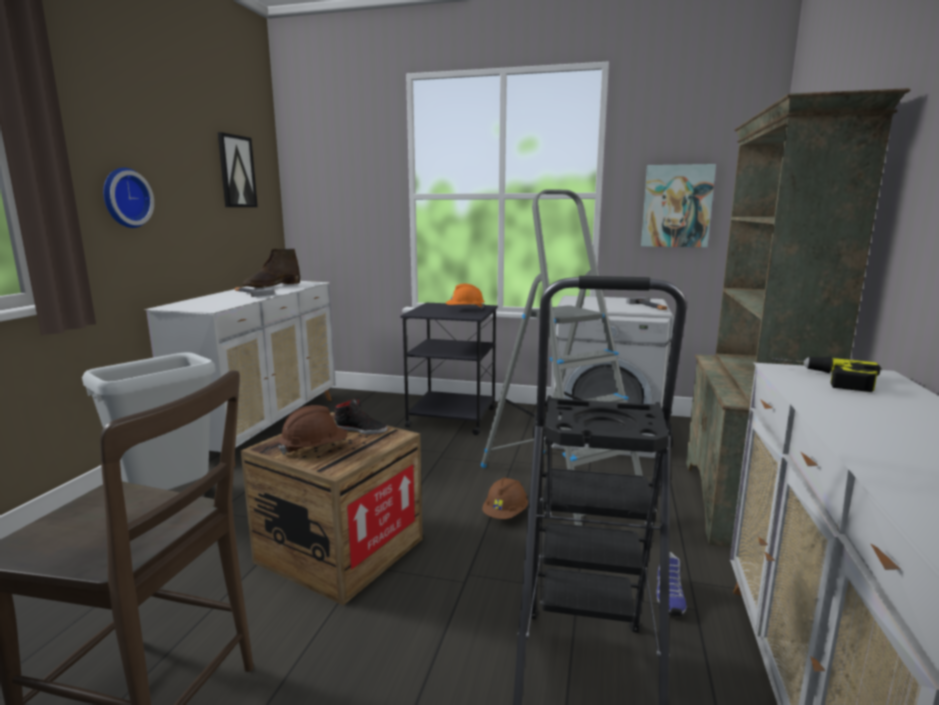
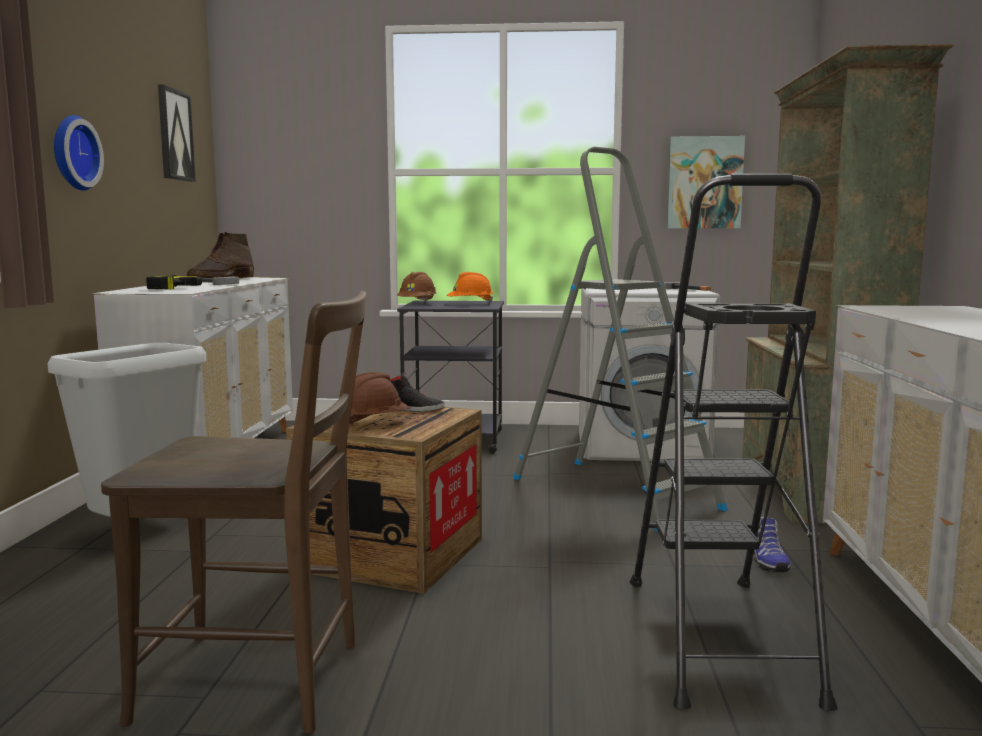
camera: 10 degrees left, 5 degrees down
brown hard hat [482,477,528,519] -> brown hard hat moved to [397,272,436,302]
power drill [772,357,881,392] -> power drill moved to [145,275,202,290]

